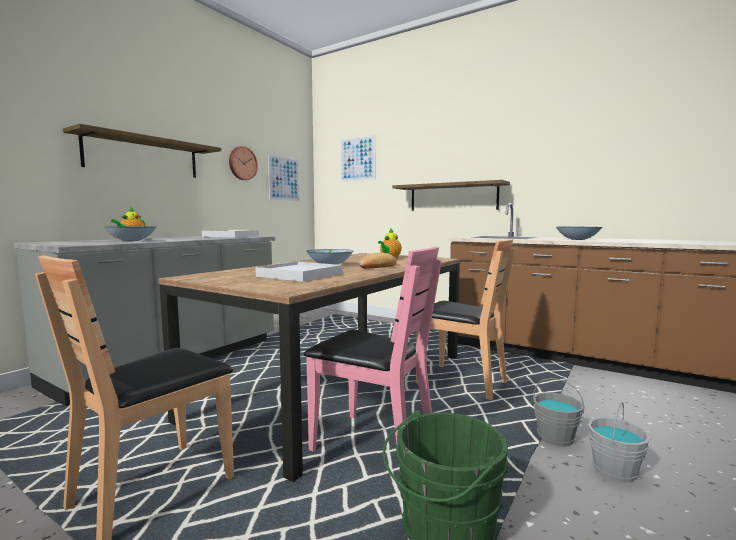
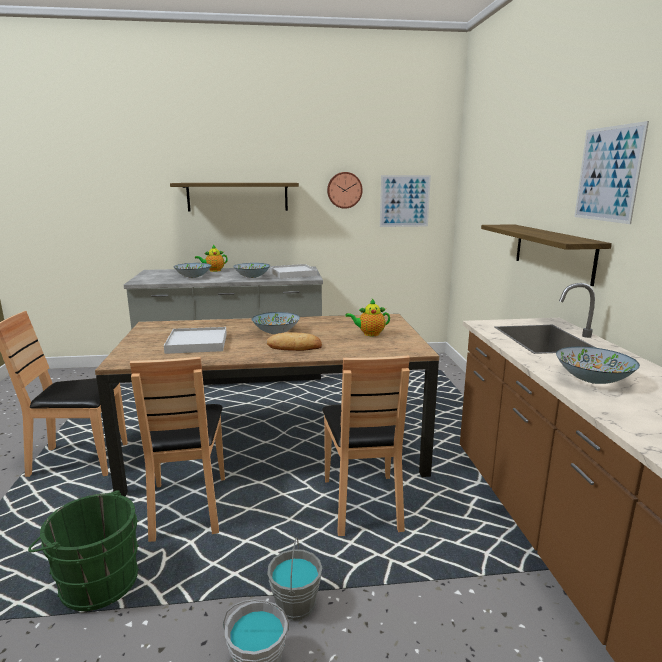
camera: 50 degrees right, 10 degrees up
pink chair [304,247,442,469] -> brown chair [130,357,225,542]
picture [340,135,376,182] -> picture moved to [574,121,649,224]
none -> bowl [233,263,270,278]

